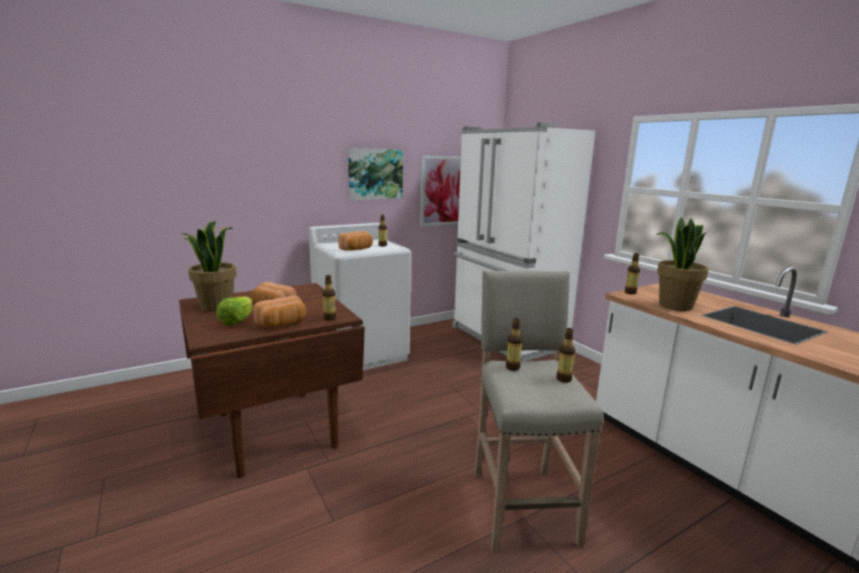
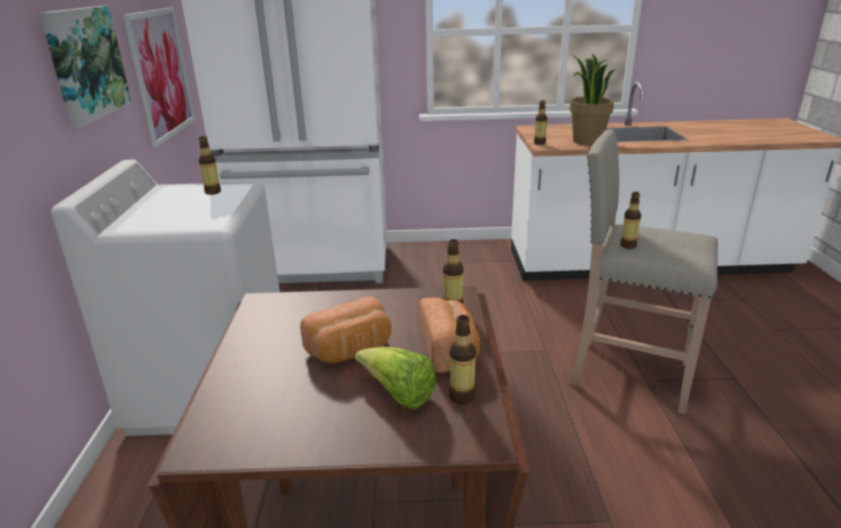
camera: 60 degrees left, 10 degrees up
potted plant [181,221,236,312] -> none
bread [338,231,373,251] -> none
bottle [556,328,575,383] -> bottle moved to [449,315,476,404]

